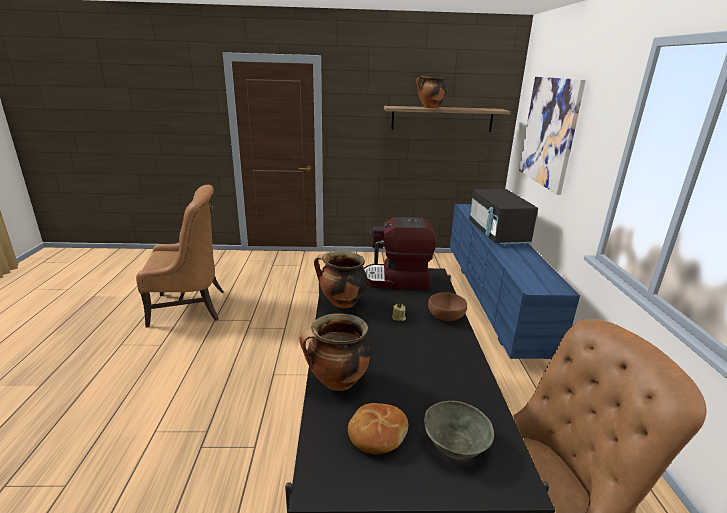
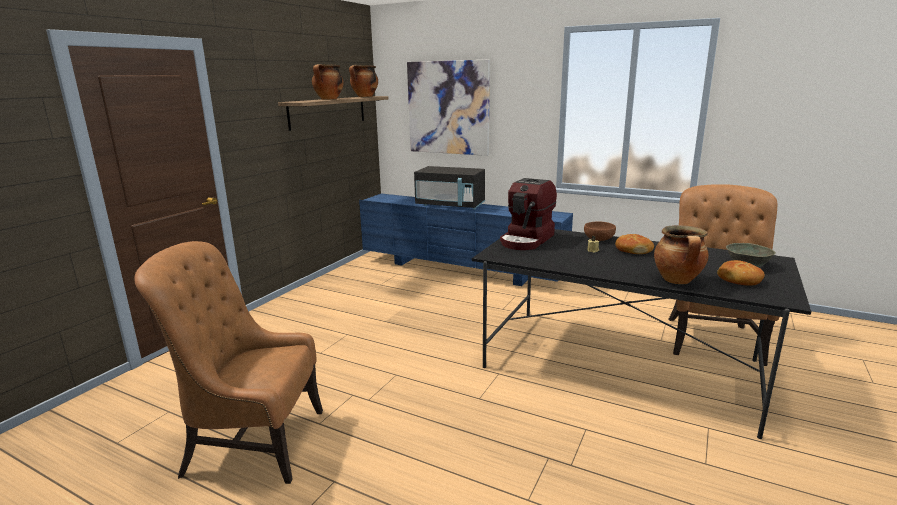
camera: 60 degrees left, 5 degrees down
brown chair [136,185,224,328] -> brown chair turned 105 degrees counterclockwise [134,241,323,484]
cooking pot [314,251,367,308] -> cooking pot moved to [349,65,378,97]
none -> bread [615,234,654,254]

